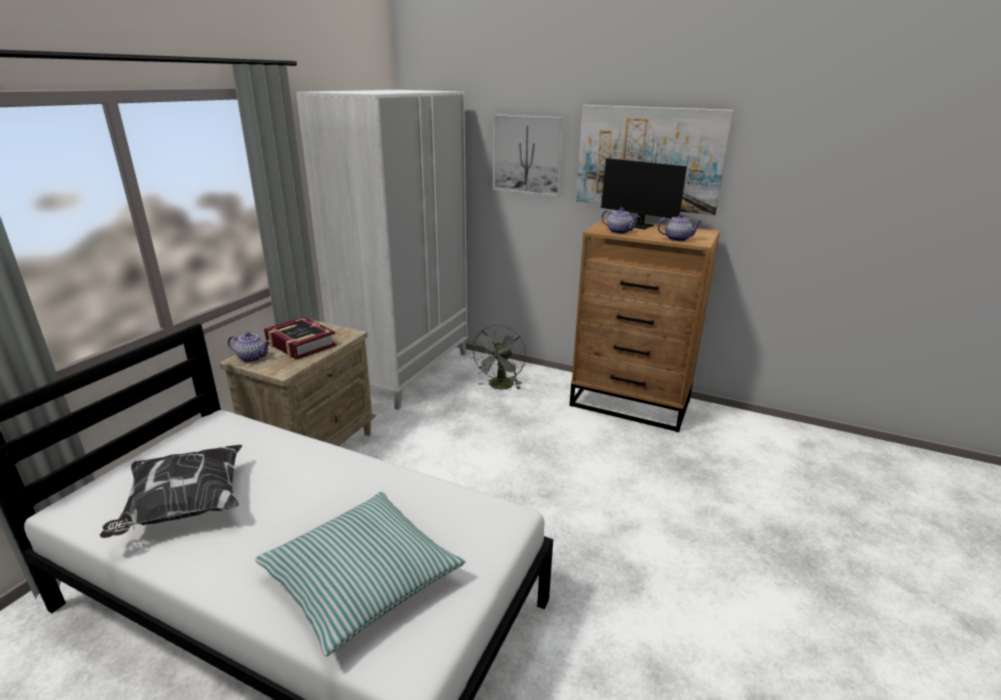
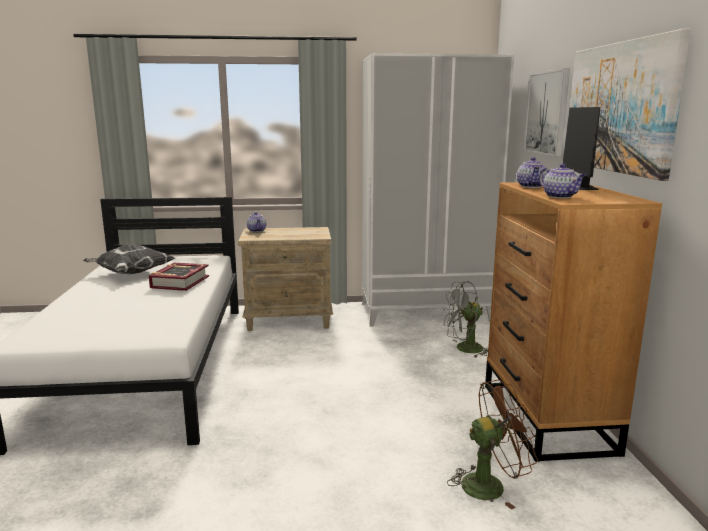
camera: 60 degrees right, 10 degrees down
pillow [255,492,466,656] -> none
book [264,317,337,360] -> book moved to [149,263,209,291]
none -> brown fan [447,380,538,510]

